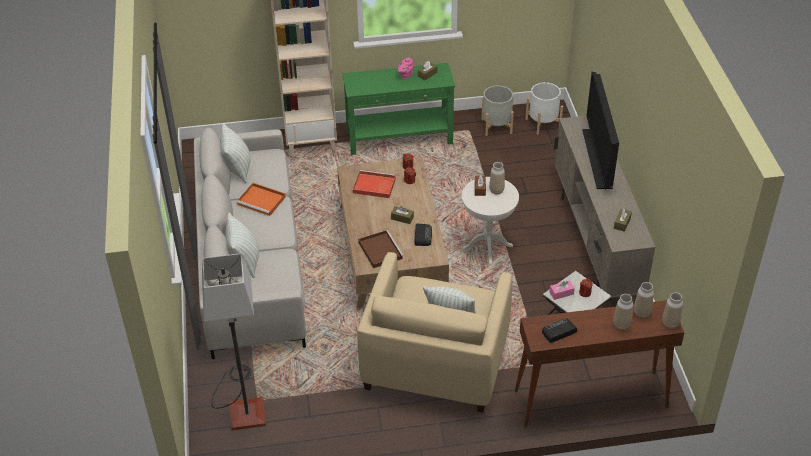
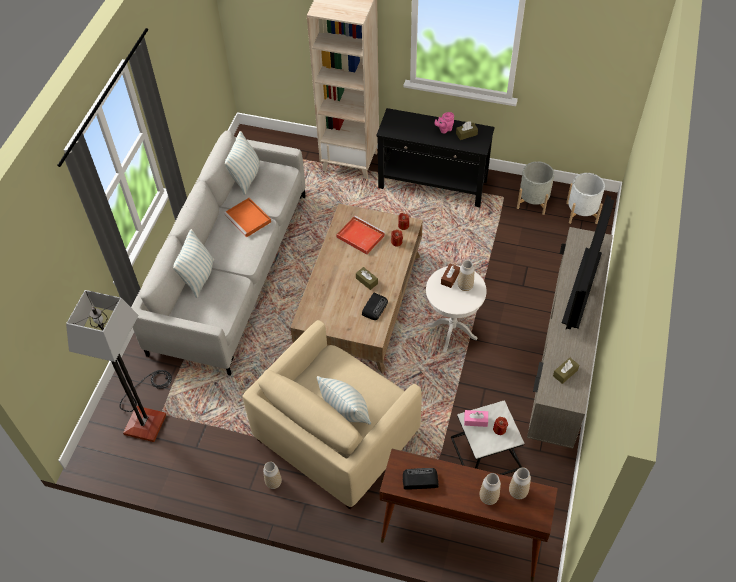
camera: 25 degrees right, 10 degrees up
green console table [342,63,455,155] -> black console table [376,108,495,207]
brown tray [358,230,404,268] -> none
vase [662,292,683,328] -> vase moved to [263,462,282,489]

